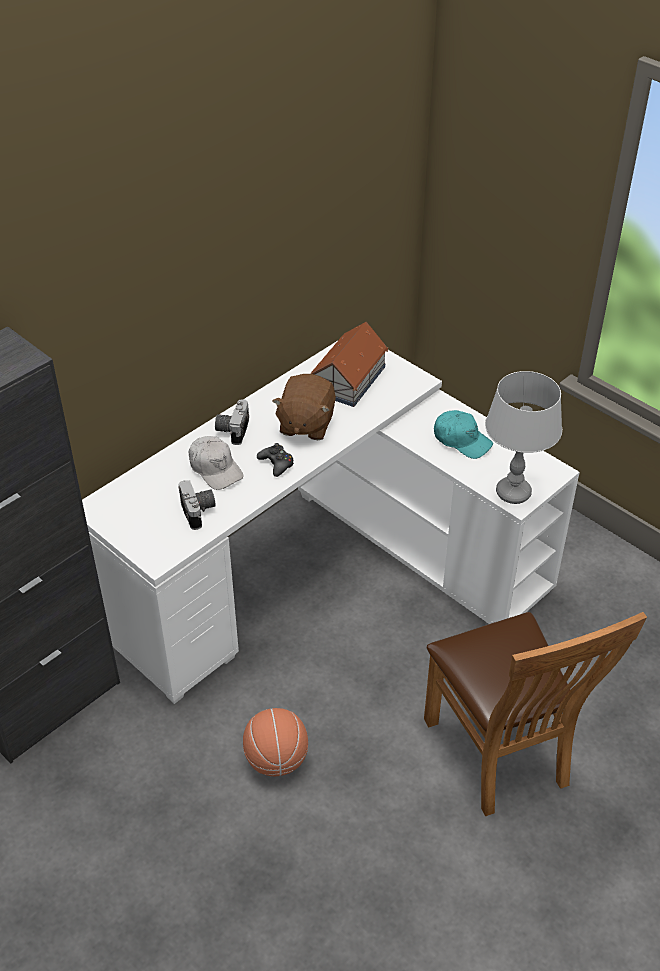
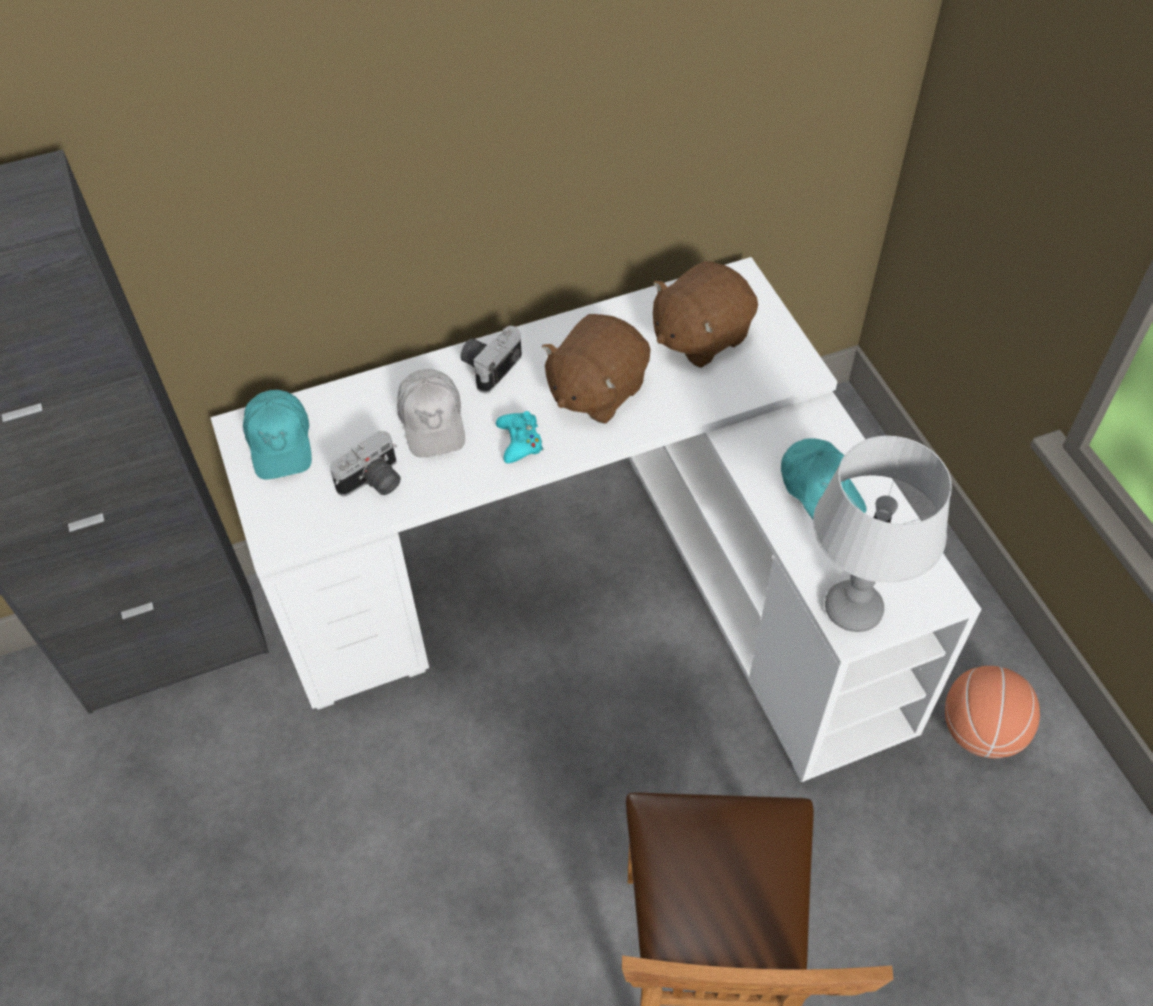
camera: 25 degrees right, 10 degrees up
camera [178,480,216,530] -> camera turned 45 degrees clockwise [330,430,401,496]
basketball [243,708,308,776] -> basketball moved to [945,666,1040,758]
black game controller [257,443,294,477] -> turquoise game controller [496,411,543,463]
toy house [310,322,388,407] -> brown plush toy [653,261,758,368]
none -> turquoise cap [243,390,312,479]

